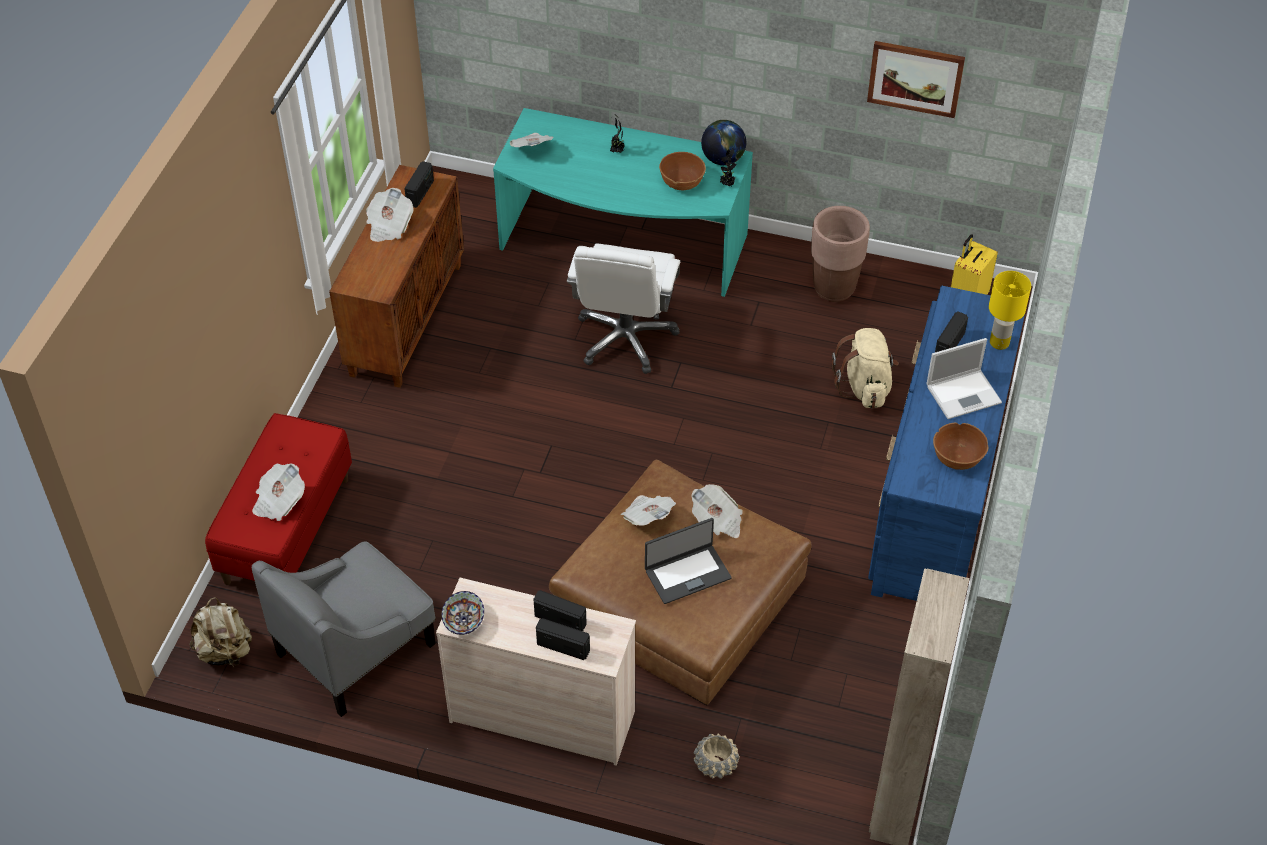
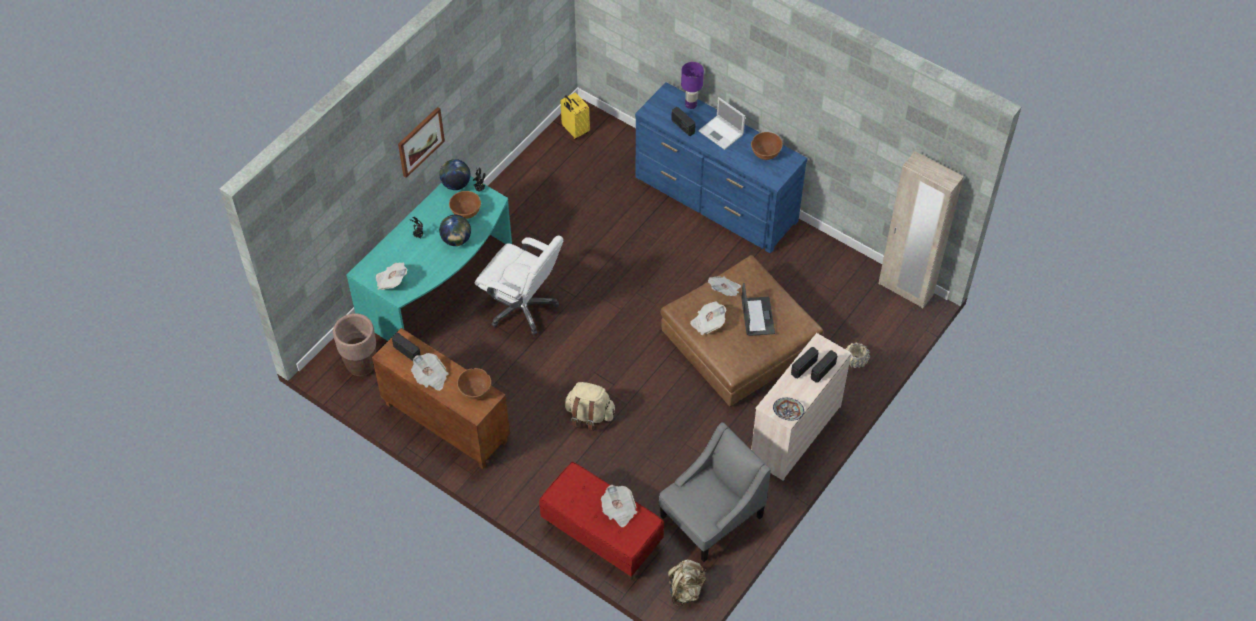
camera: 70 degrees left, 5 degrees up
grey armchair [252,542,436,717] -> grey armchair turned 105 degrees counterclockwise [659,422,771,562]
brown planter [811,206,870,302] -> brown planter moved to [333,313,376,376]
beige backpack [832,328,899,409] -> beige backpack moved to [564,382,615,431]
picture [867,41,965,118] -> picture moved to [398,107,445,178]
laptop [927,338,1002,419] -> laptop turned 135 degrees clockwise [698,97,745,150]
yellow table lamp [989,271,1031,350] -> purple table lamp [681,62,704,109]
none -> globe [439,215,471,246]
none -> brown bowl [457,368,491,399]

